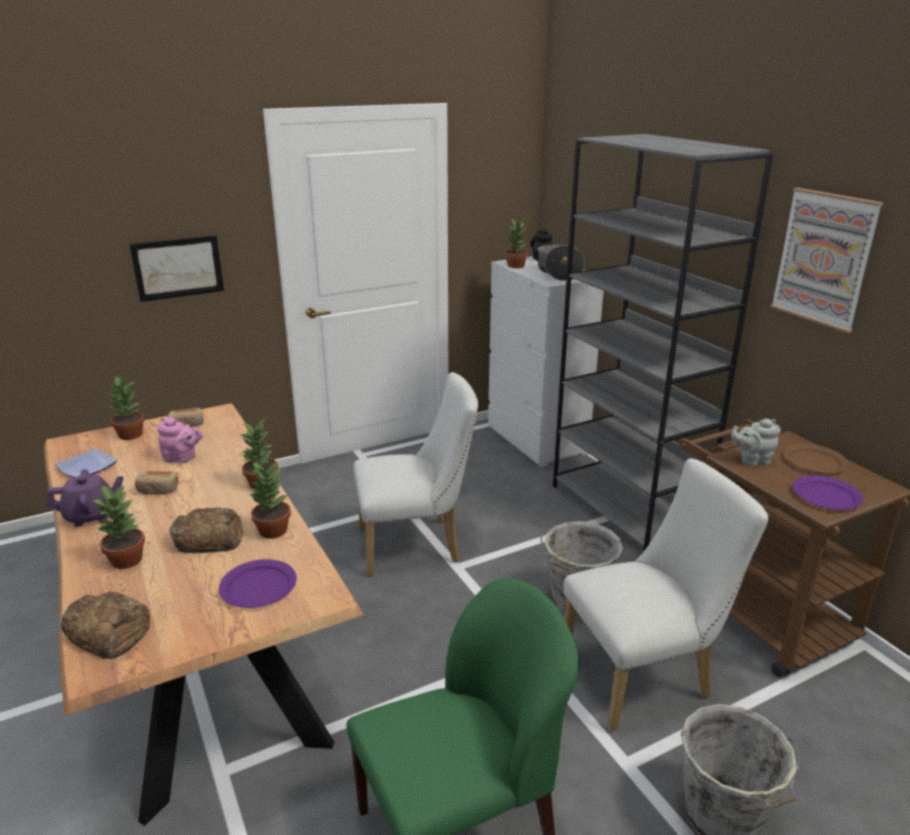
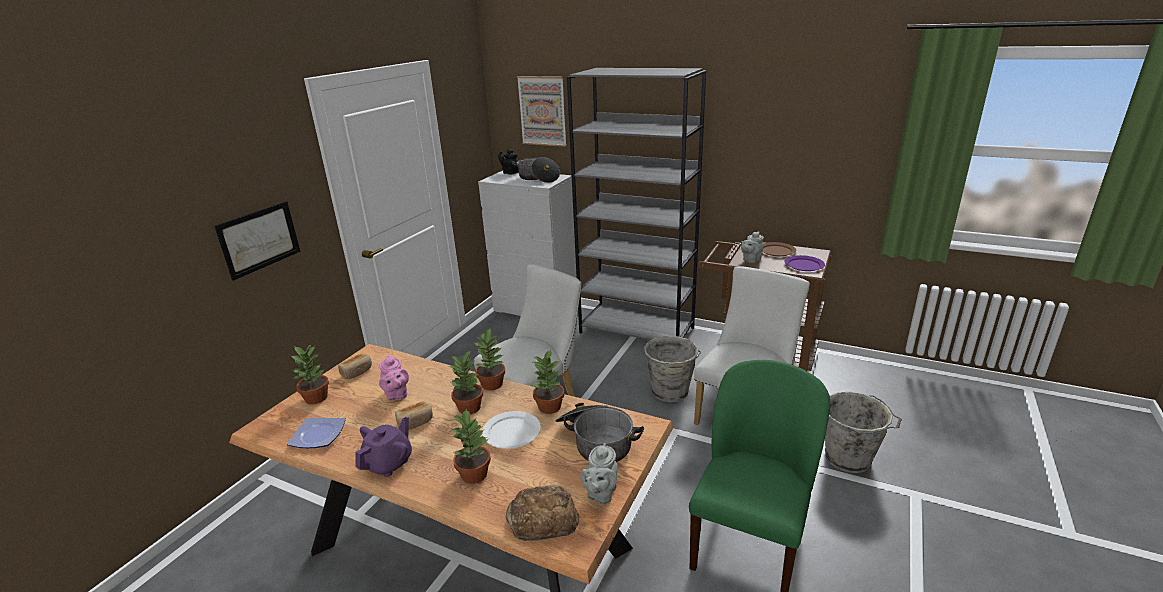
camera: 35 degrees left, 0 degrees up
pink teapot [157,417,203,463] -> pink teapot turned 90 degrees clockwise [379,354,409,400]
bread [169,507,243,553] -> white plate [482,411,541,449]
purple plate [219,559,297,608] -> cooking pot [555,403,644,462]
potted plant [505,219,528,268] -> potted plant moved to [449,350,483,414]
picture [771,188,883,333] -> picture moved to [517,76,567,147]
none -> grey teapot [580,443,618,504]

